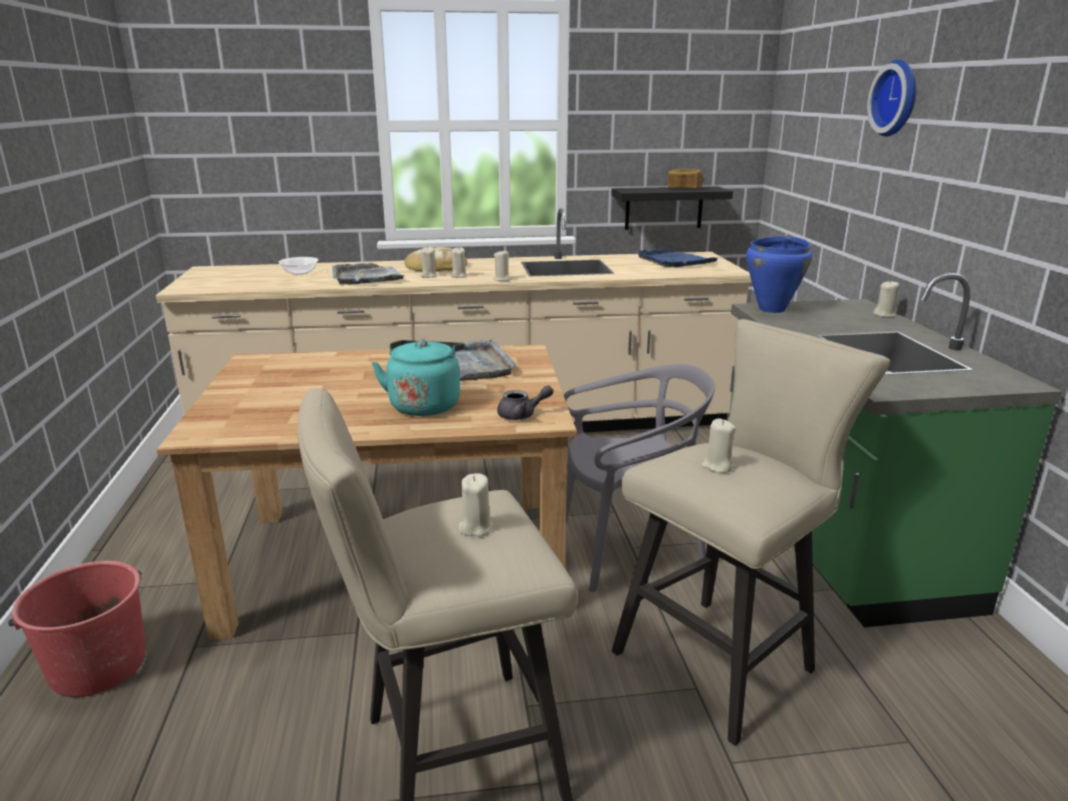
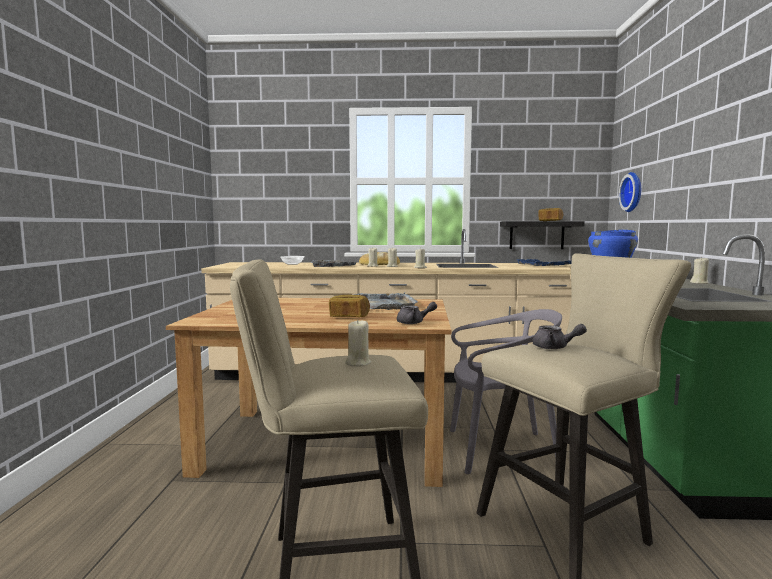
camera: 10 degrees right, 15 degrees down
red bucket [8,561,146,697] -> none
turquoise kettle [372,340,464,416] -> bread [329,295,370,317]
beige candle [701,418,736,473] -> grey teapot [532,324,587,349]
wall clock [867,60,917,137] -> wall clock moved to [619,172,641,212]

